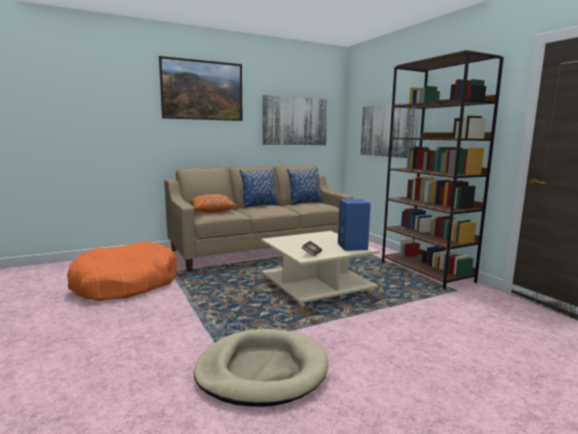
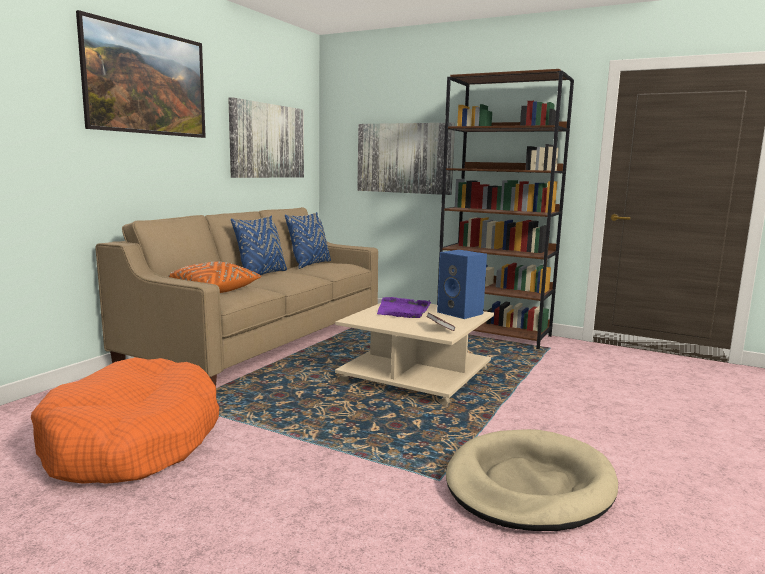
camera: 35 degrees left, 0 degrees up
none -> purple tray [377,297,431,318]

